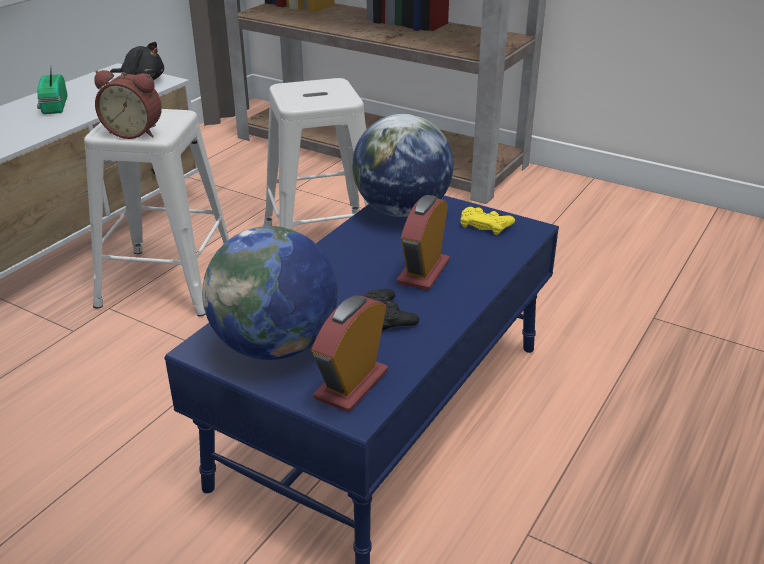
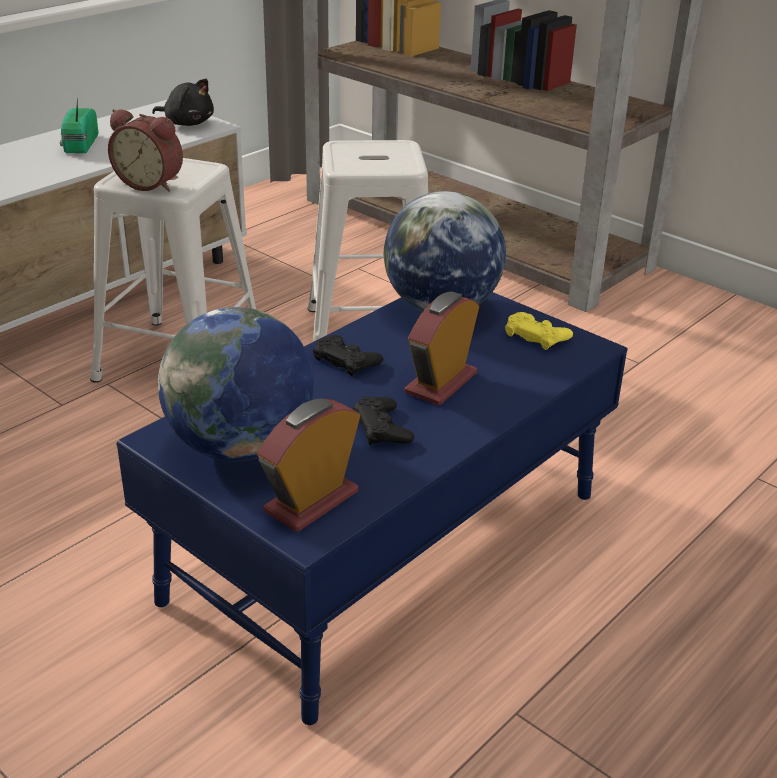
camera: 10 degrees right, 0 degrees up
none -> black game controller [313,335,383,376]

